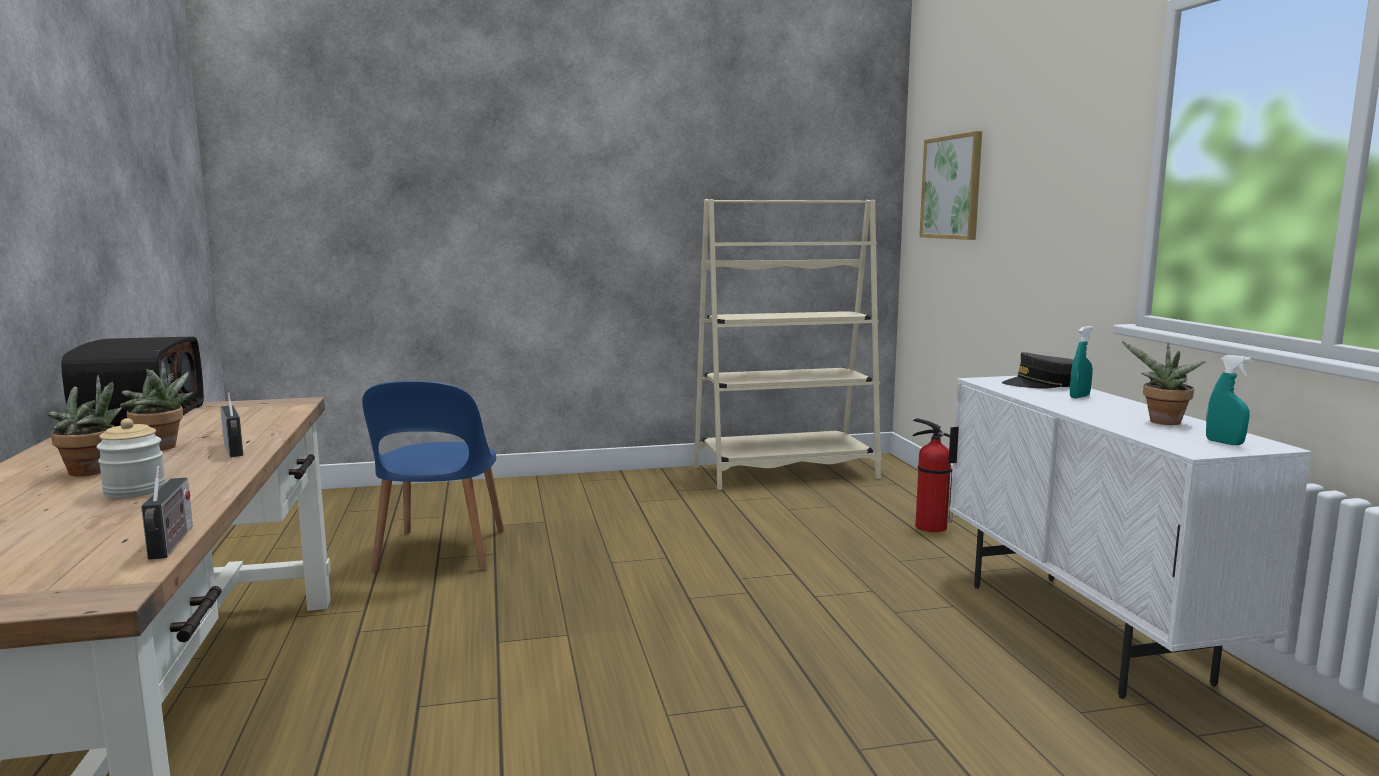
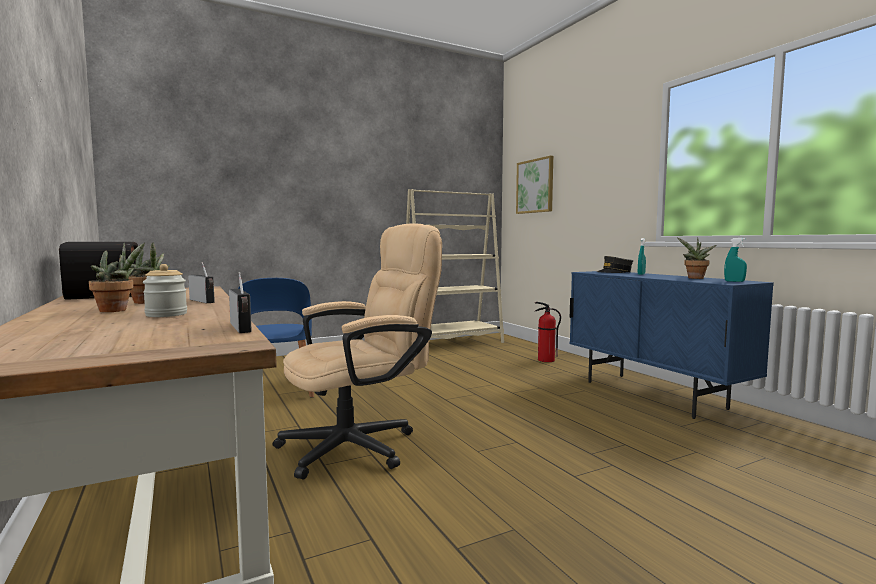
camera: 15 degrees left, 5 degrees down
white cabinet [948,376,1312,699] -> blue cabinet [570,271,774,419]
none -> beige office chair [273,223,442,480]

